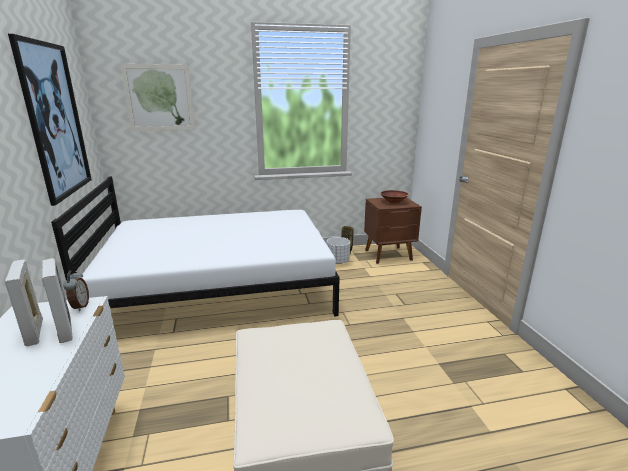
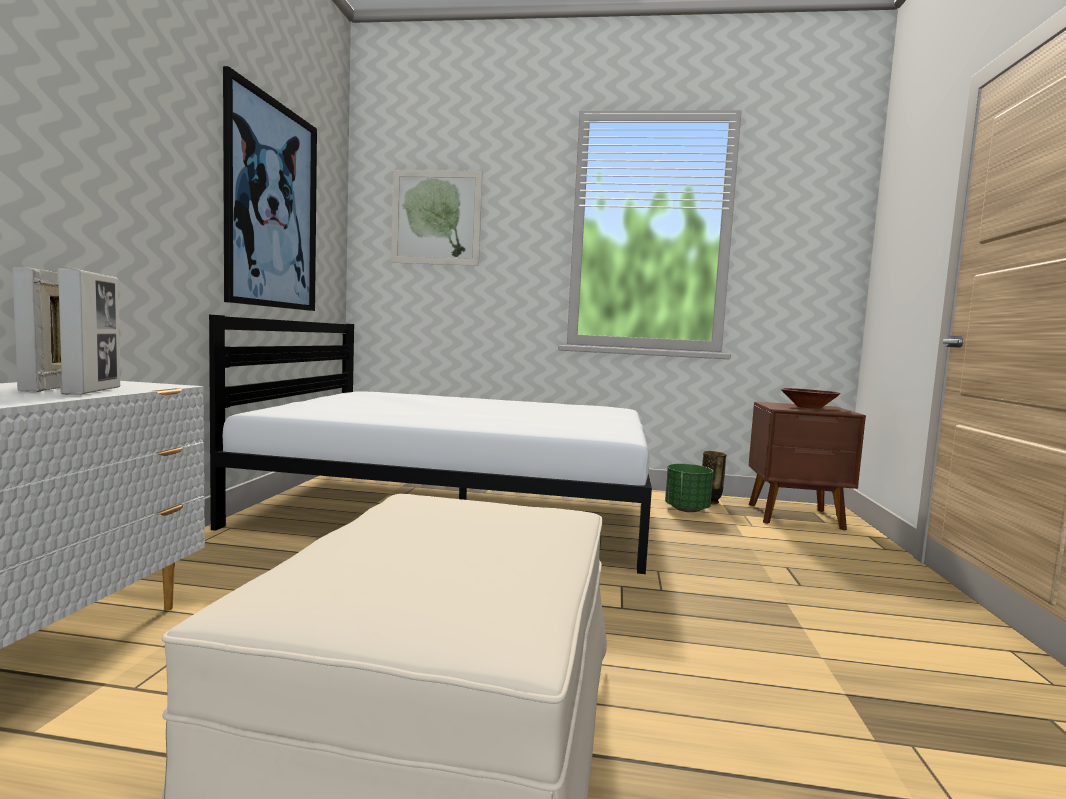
camera: 20 degrees right, 15 degrees down
alarm clock [63,270,89,311] -> none
white planter [327,237,350,264] -> green planter [665,464,713,512]

